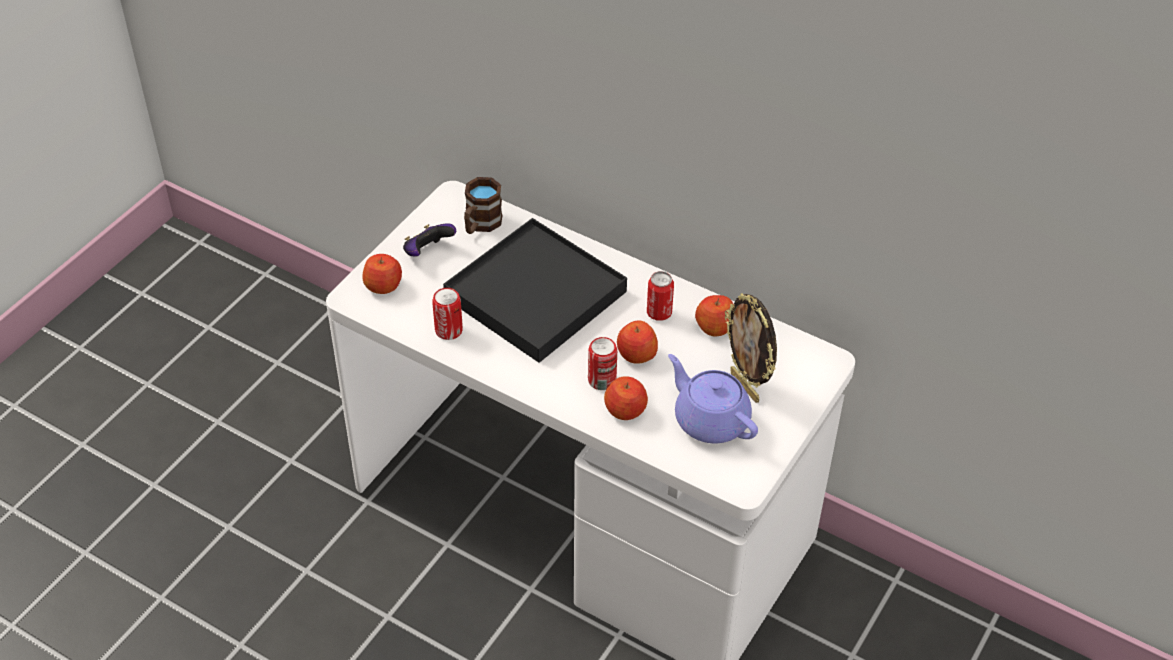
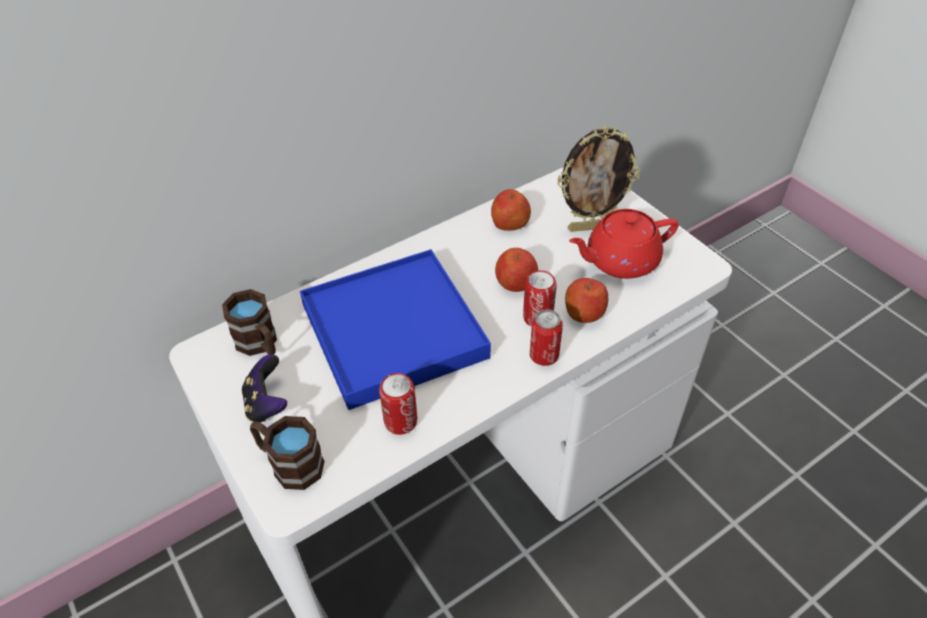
camera: 65 degrees left, 0 degrees up
apple [362,254,402,294] -> brown mug [250,416,325,490]
black tray [443,218,627,363] -> blue tray [300,249,491,410]
can [647,271,674,321] -> can moved to [530,309,563,366]
purple teapot [668,354,758,443] -> red teapot [569,209,679,279]

